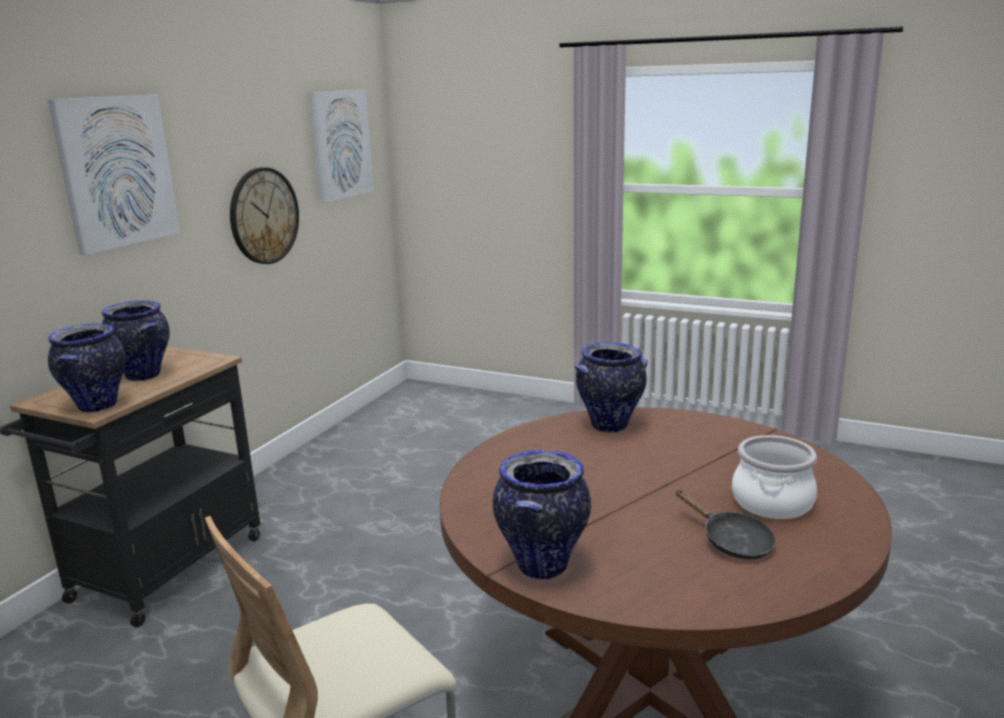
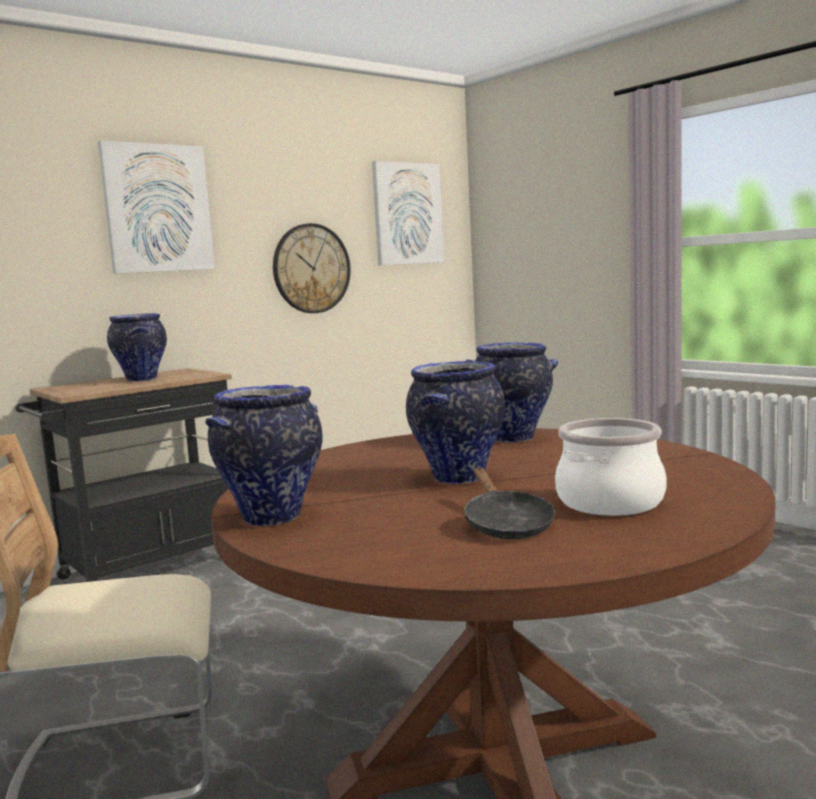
camera: 25 degrees right, 10 degrees down
vase [48,324,126,413] -> vase moved to [406,361,505,484]

